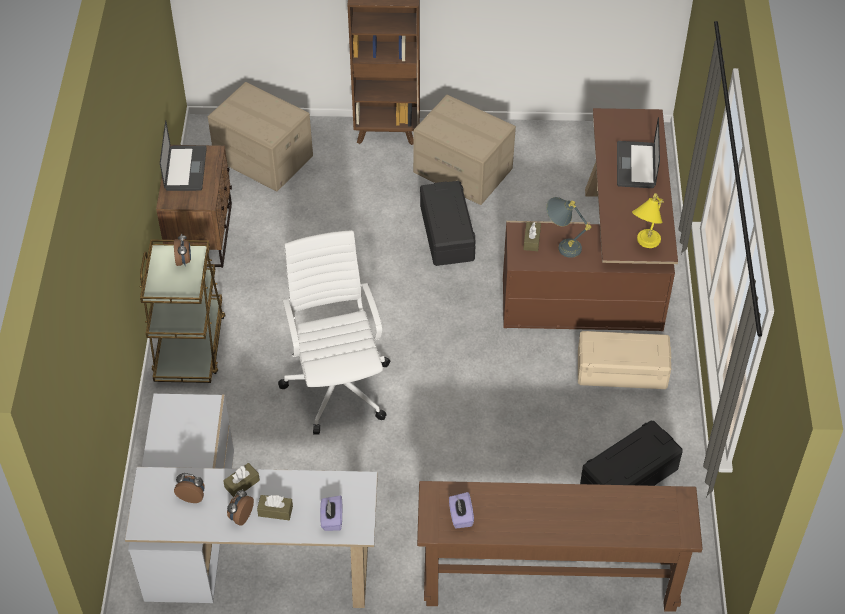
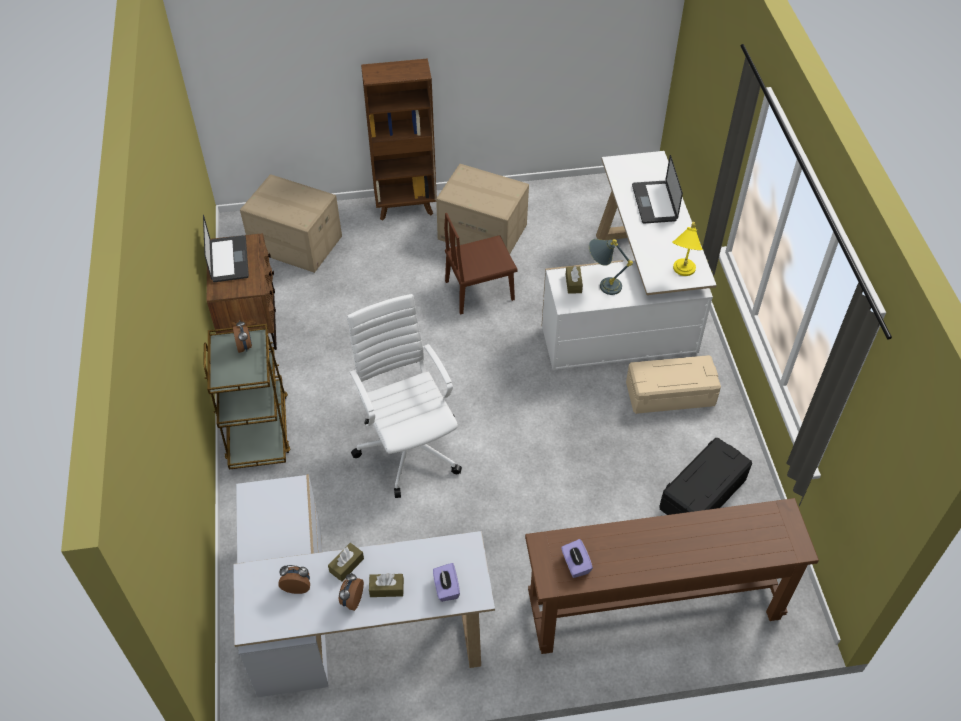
camera: 10 degrees left, 0 degrees up
black storage box [420,181,476,266] -> brown chair [444,213,518,315]
brown desk [503,108,678,331] -> white desk [542,151,717,370]

